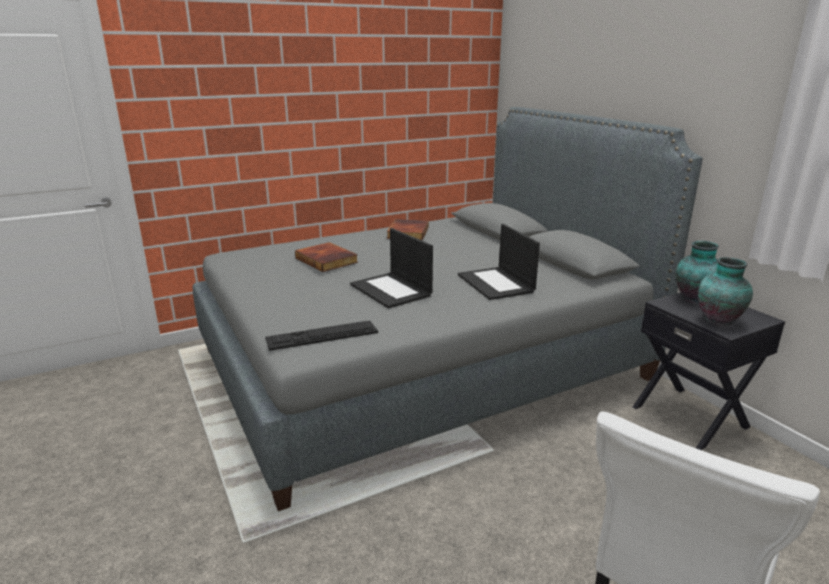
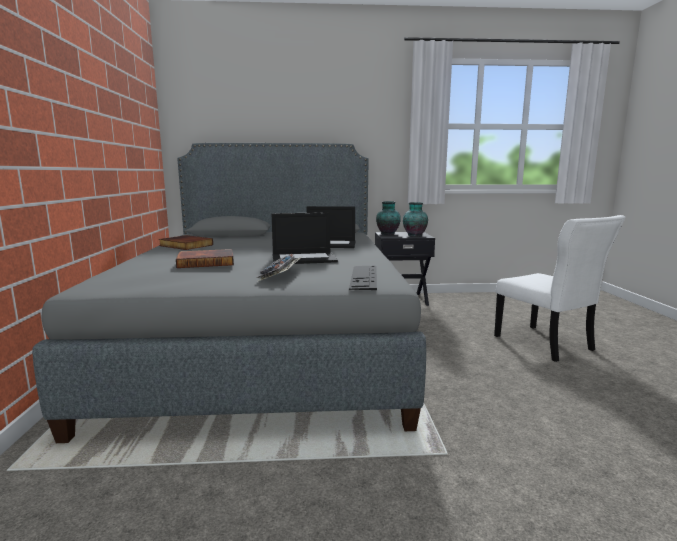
camera: 65 degrees left, 10 degrees down
none -> keyboard [257,254,303,282]

